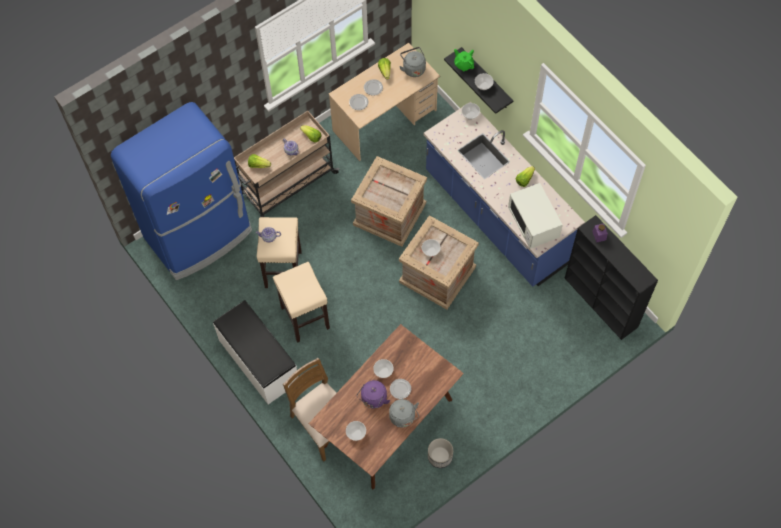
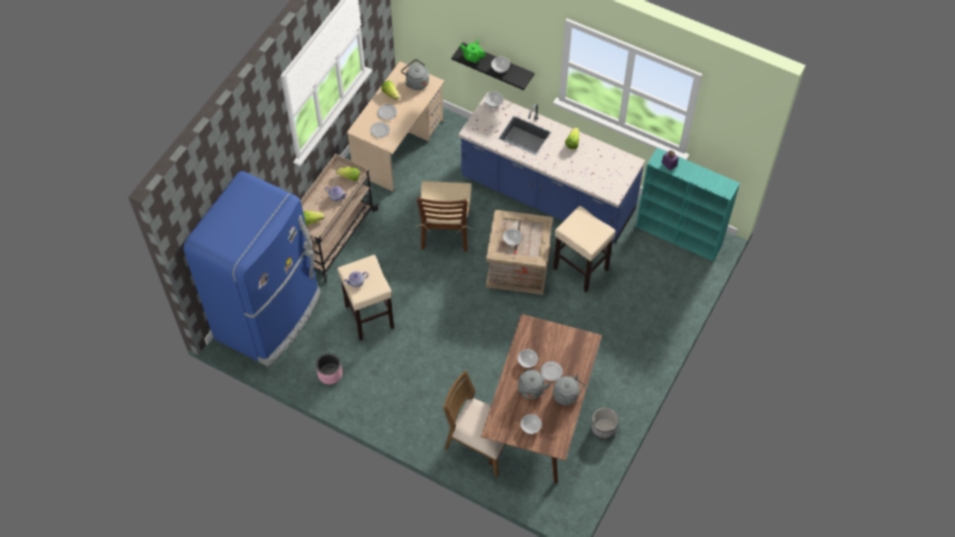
camera: 25 degrees left, 5 degrees down
white bench [213,300,298,404] -> none
beige stool [273,262,330,343] -> beige stool moved to [553,206,615,293]
crate [351,156,427,247] -> brown chair [415,181,472,252]
purple kettle [356,380,390,409] -> grey kettle [518,370,551,399]
white microwave [508,183,563,249] -> none
black bookcase [565,215,658,340] -> turquoise bookcase [636,148,740,261]
none -> pink planter [316,353,343,384]

